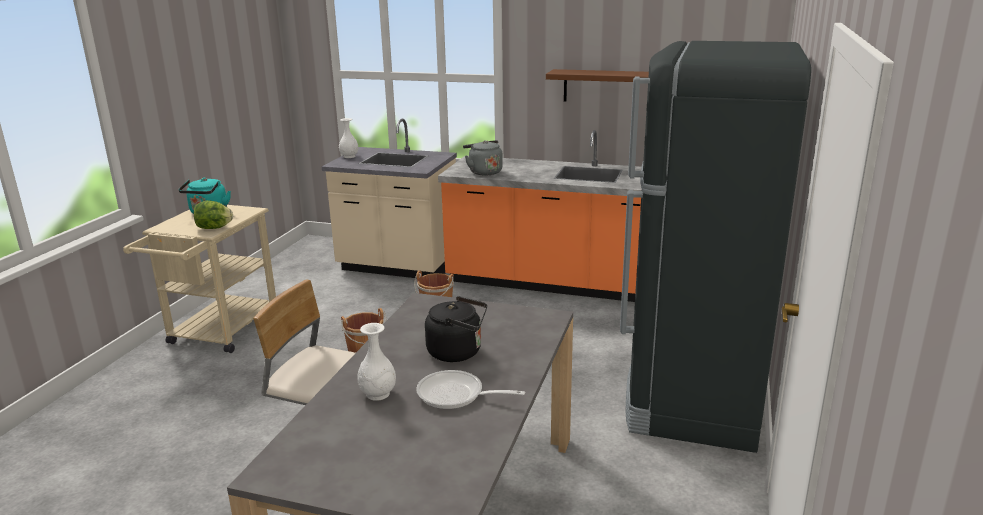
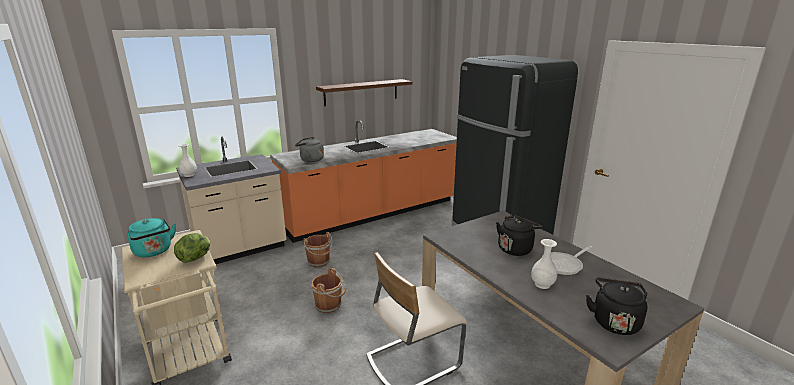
camera: 50 degrees left, 0 degrees up
none -> black kettle [586,278,648,335]

